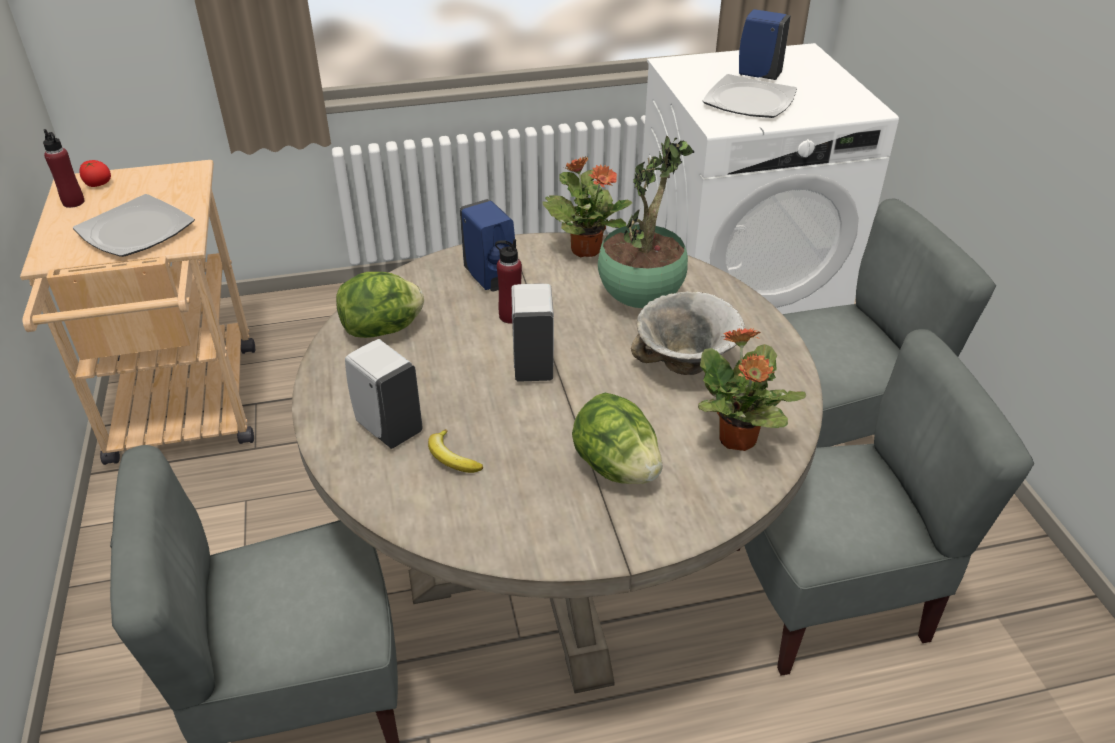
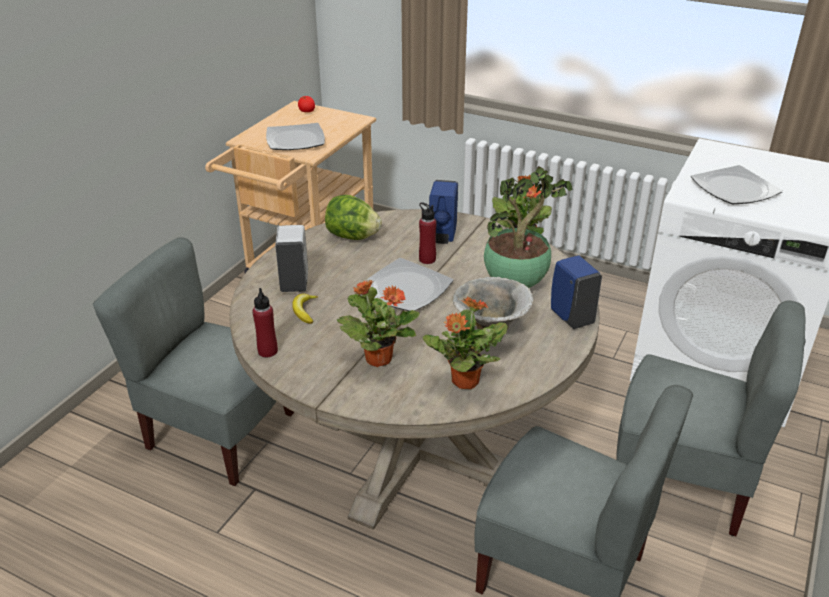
camera: 40 degrees right, 5 degrees down
red bottle [43,129,85,208] -> red bottle moved to [252,288,278,358]
white soap dispenser [511,284,554,382] -> plate [367,258,453,311]
lettuce [572,393,662,484] -> potted plant [337,279,420,367]
blue soap dispenser [739,9,791,80] -> blue soap dispenser moved to [551,256,602,329]

